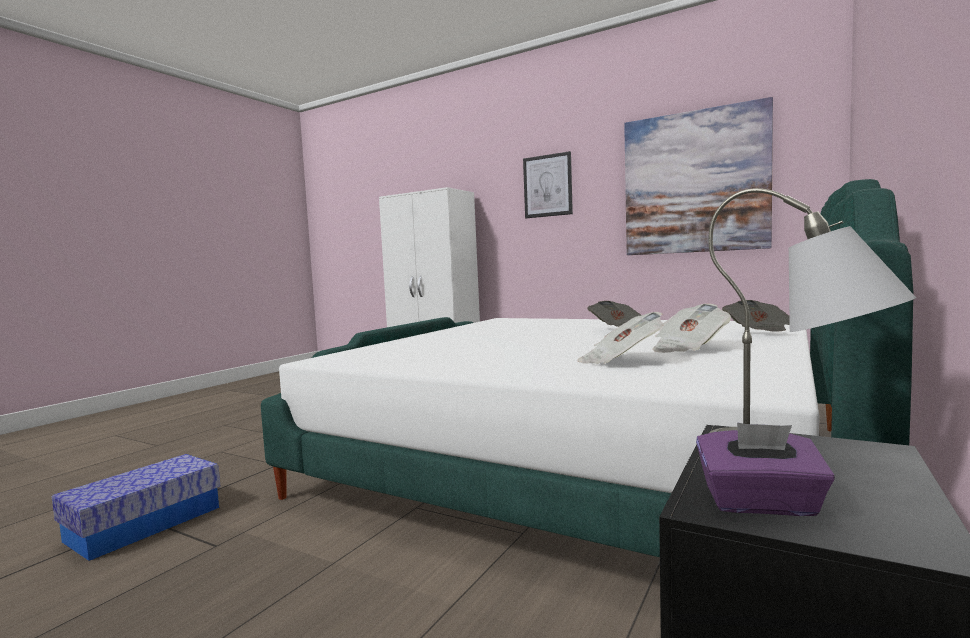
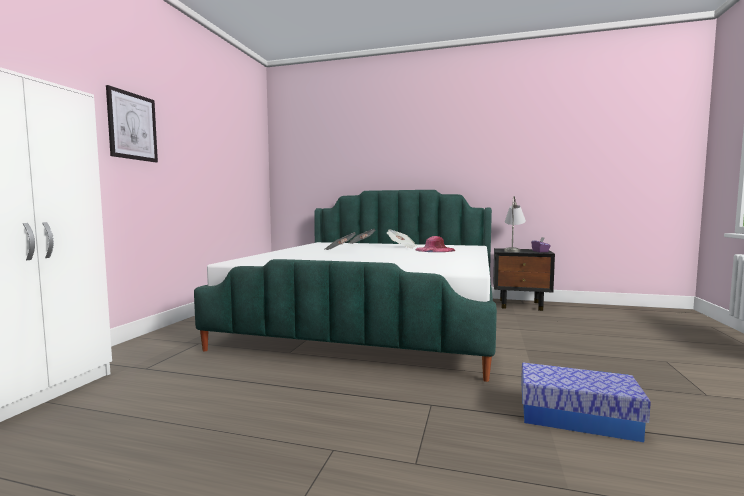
camera: 105 degrees left, 0 degrees up
newspaper [578,312,664,364] -> pink hat [416,236,455,252]
picture [624,97,773,255] -> none

